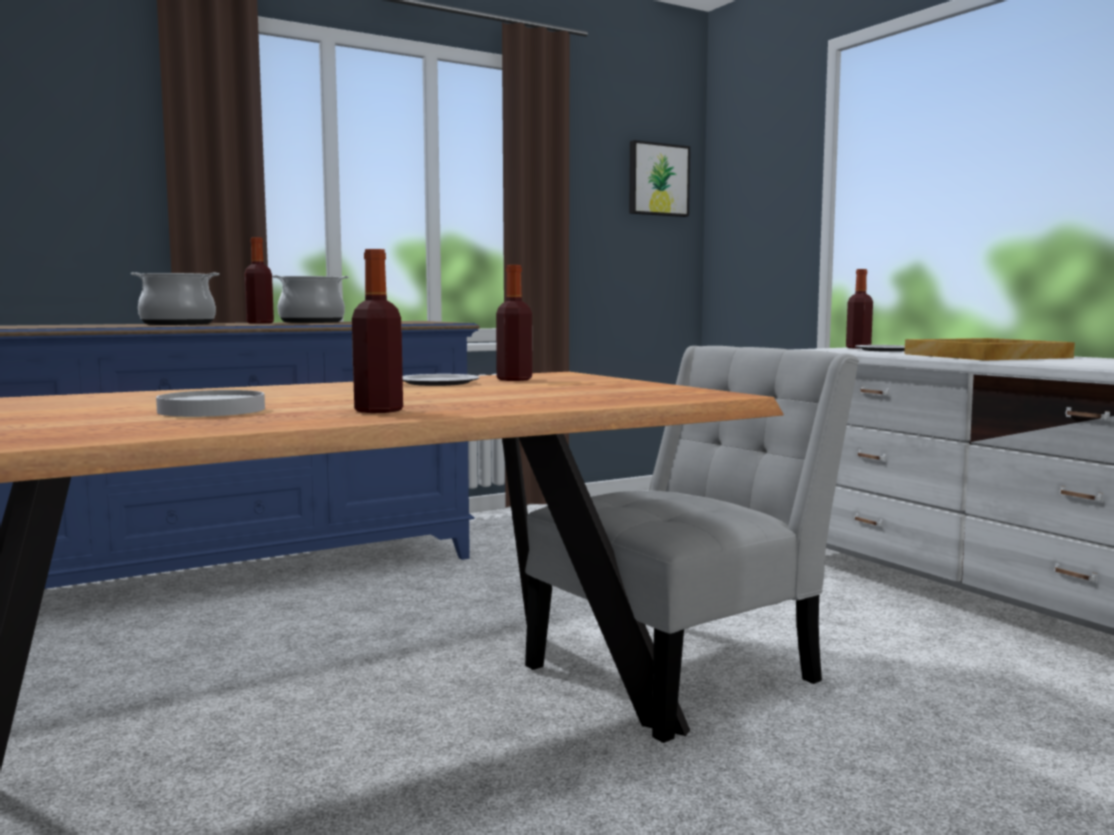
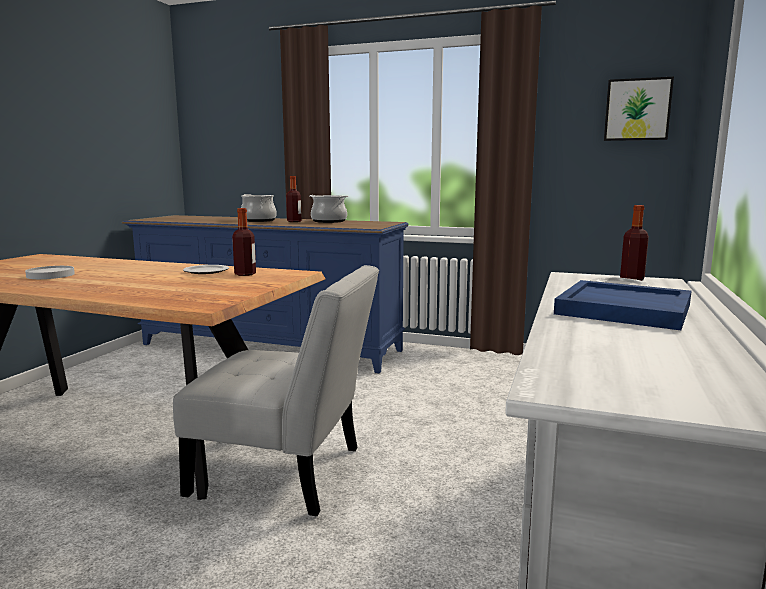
camera: 50 degrees right, 5 degrees up
bottle [352,249,403,413] -> none
beige tray [904,338,1075,361] -> blue tray [554,280,692,330]

